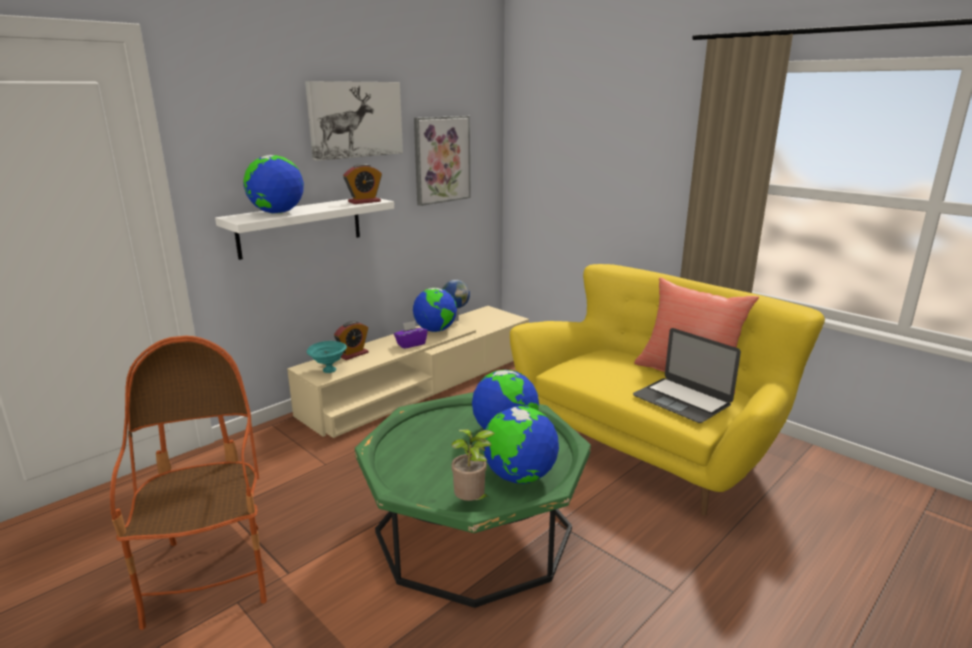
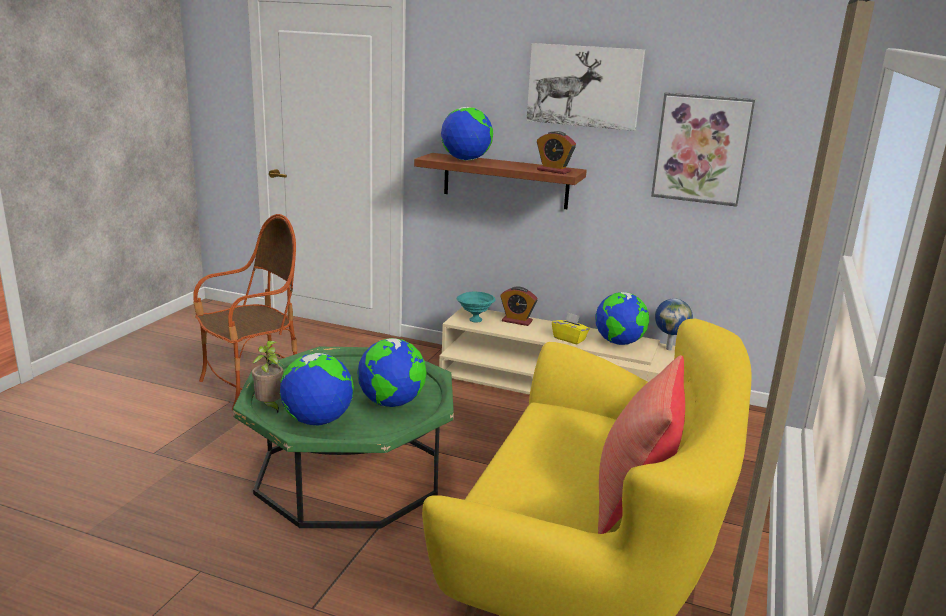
camera: 65 degrees right, 0 degrees up
white shelf [215,198,394,260] -> brown shelf [414,153,587,209]
purple tissue box [394,321,428,349] -> yellow tissue box [552,313,590,345]
laptop [633,328,741,423] -> none

